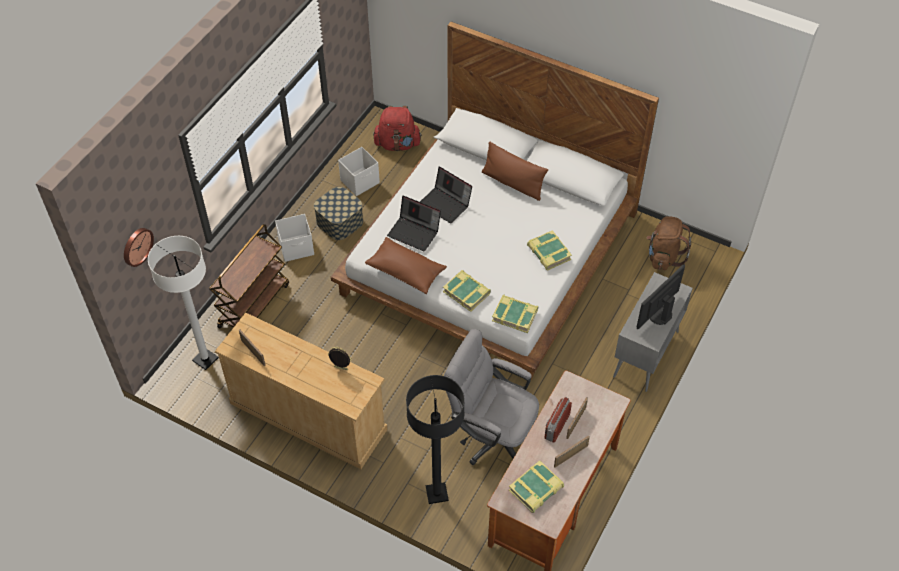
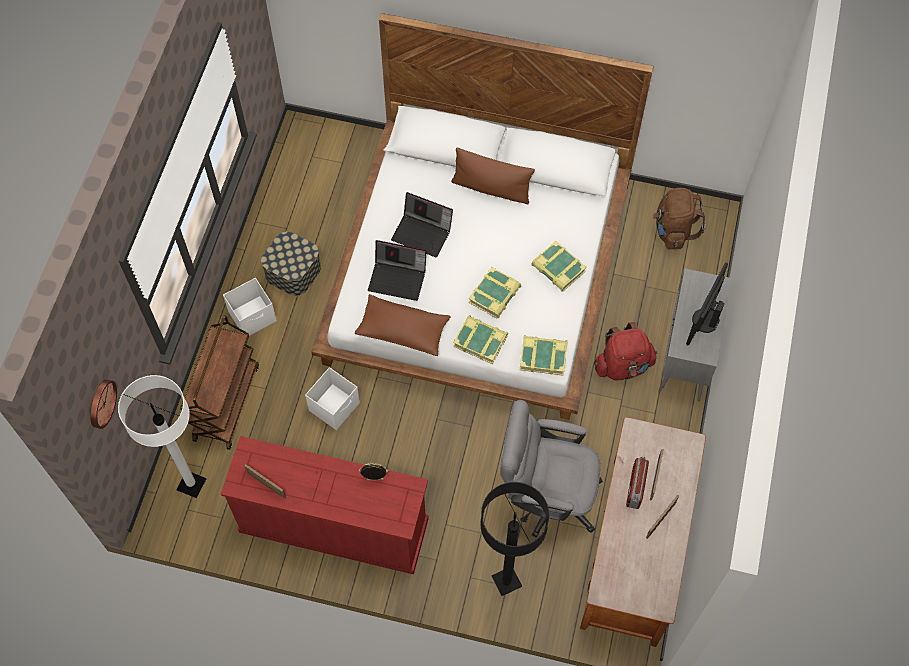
camera: 15 degrees left, 10 degrees up
beige dresser [215,313,387,469] -> red dresser [221,436,429,574]
white storage box [338,147,380,196] -> white storage box moved to [305,367,360,430]
red backpack [373,106,422,151] -> red backpack moved to [594,322,657,380]
book [509,460,564,513] -> book moved to [469,267,521,318]

